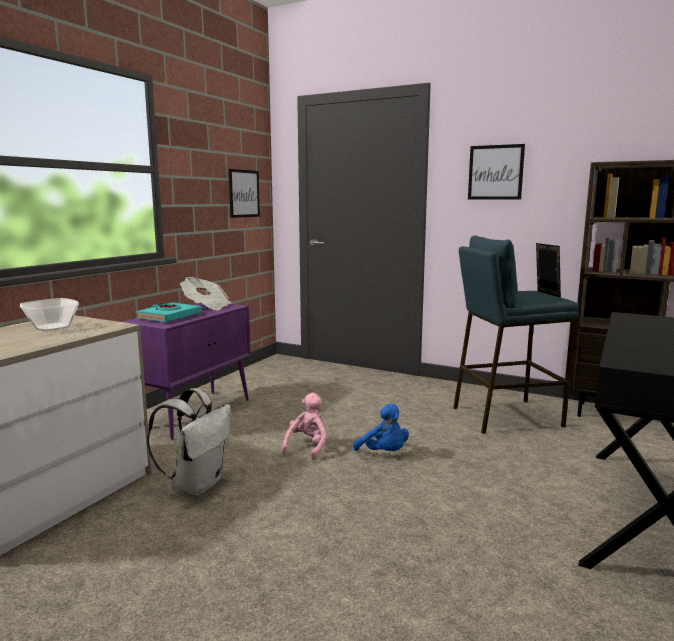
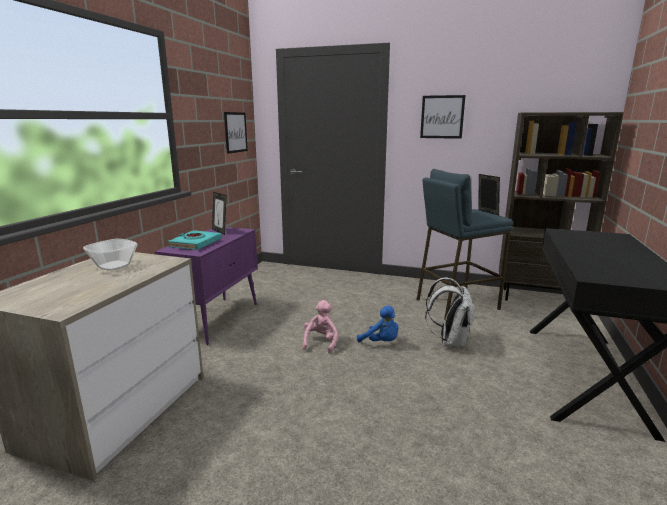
camera: 10 degrees left, 5 degrees up
white backpack [147,388,231,495] -> white backpack moved to [425,277,474,349]
newspaper [180,277,231,310] -> picture frame [212,192,226,235]

